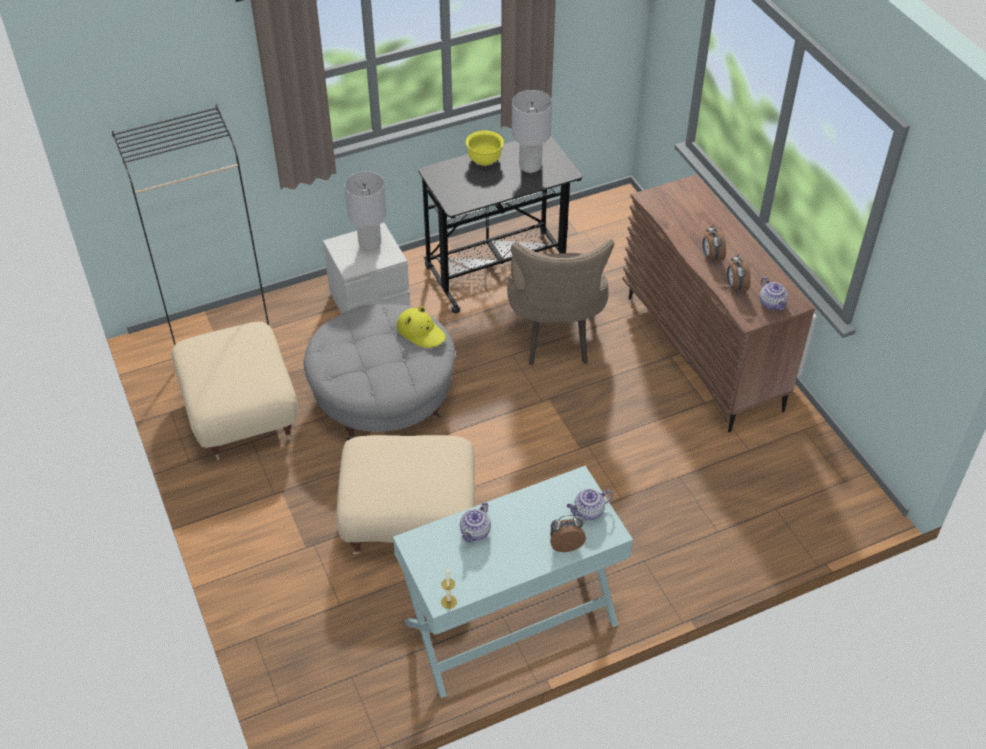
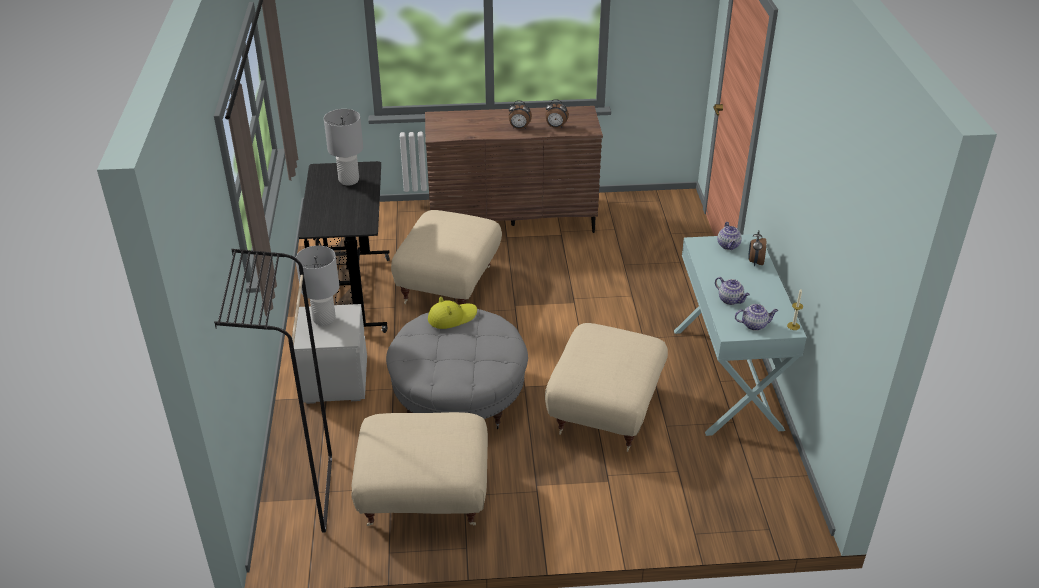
camera: 70 degrees left, 10 degrees down
yellow bowl [466,130,504,166] -> none
beige chair [507,239,614,366] -> beige ottoman [391,210,502,305]
teapot [760,277,788,311] -> teapot moved to [735,304,778,331]

